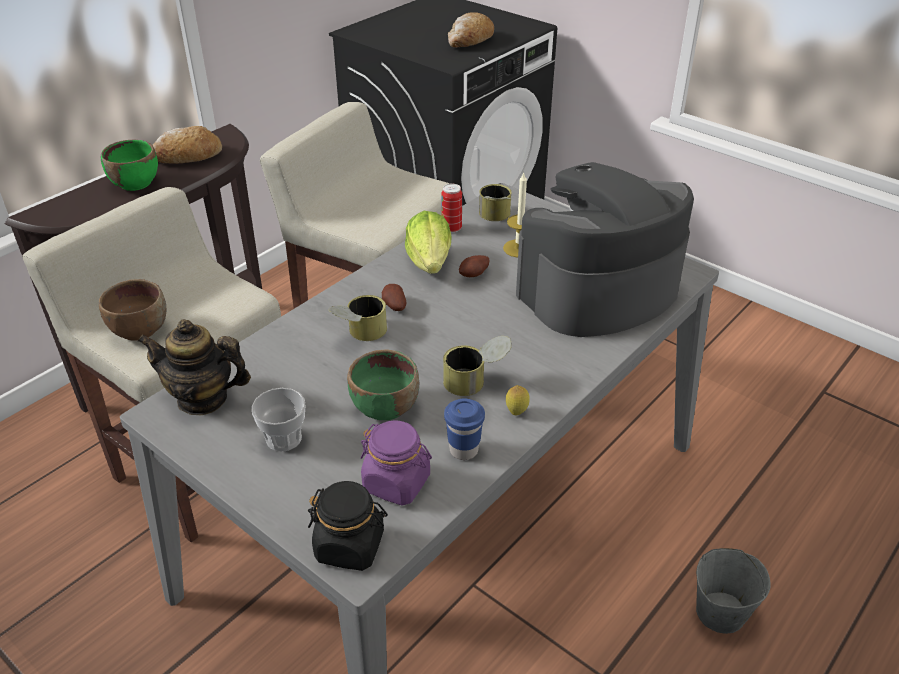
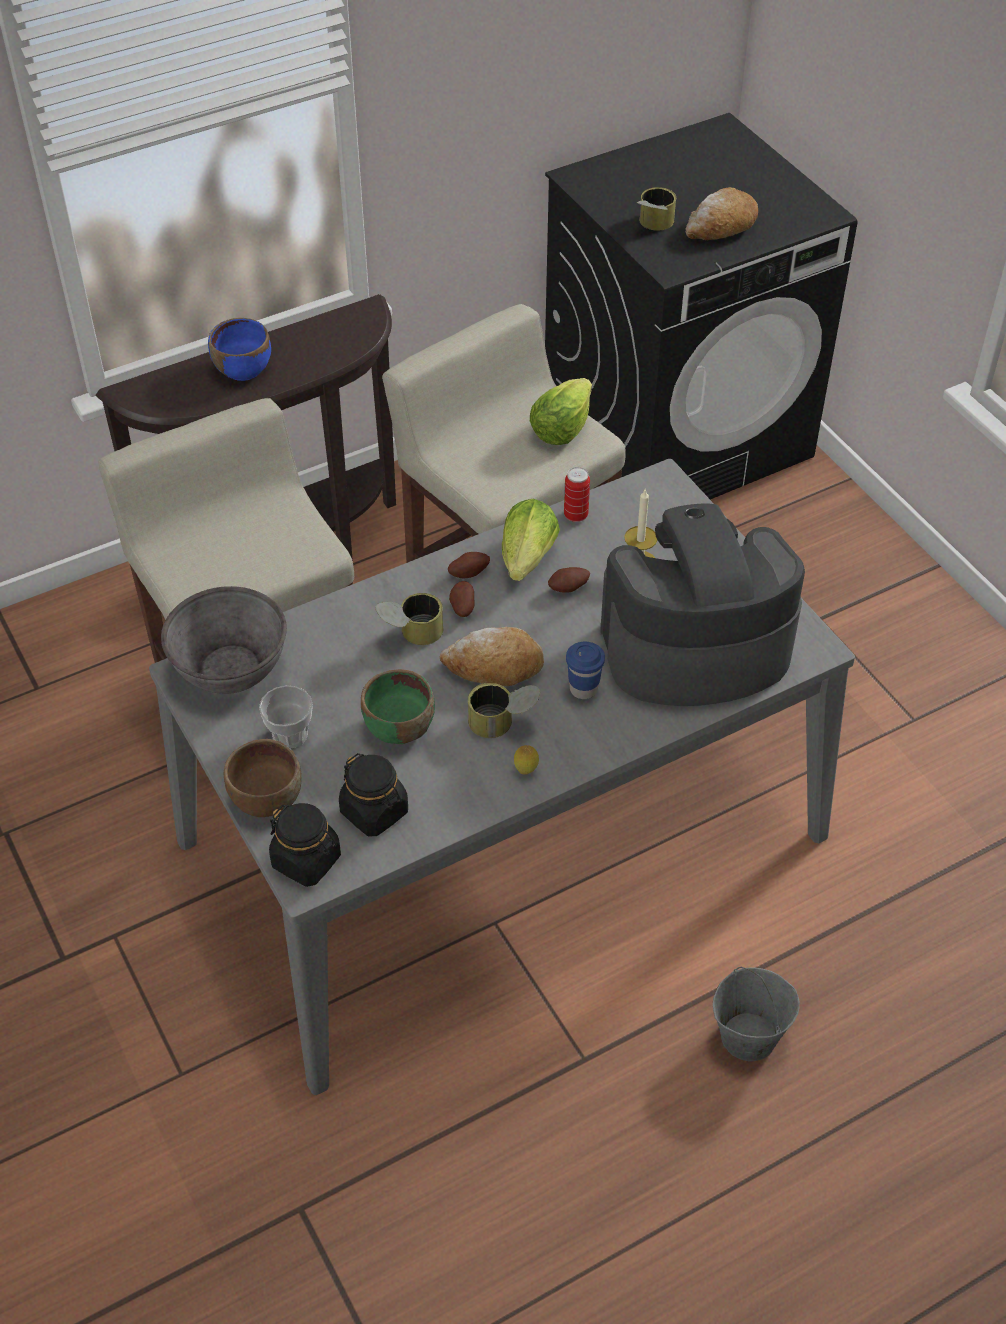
camera: 20 degrees right, 10 degrees up
brown bowl [99,279,166,341] -> brown bowl moved to [224,739,302,817]
green bowl [101,140,158,191] -> blue bowl [208,318,271,381]
teapot [137,319,251,415] -> grey bowl [161,586,287,694]
bread [153,126,222,164] -> bread moved to [439,627,544,686]
purple jar [360,421,432,506] -> black jar [339,753,408,836]
blue cup [444,398,485,460] -> blue cup moved to [566,642,605,699]
can [479,184,512,221] -> can moved to [637,187,676,231]
none -> potato [448,552,490,579]
none -> lettuce [530,378,592,445]

